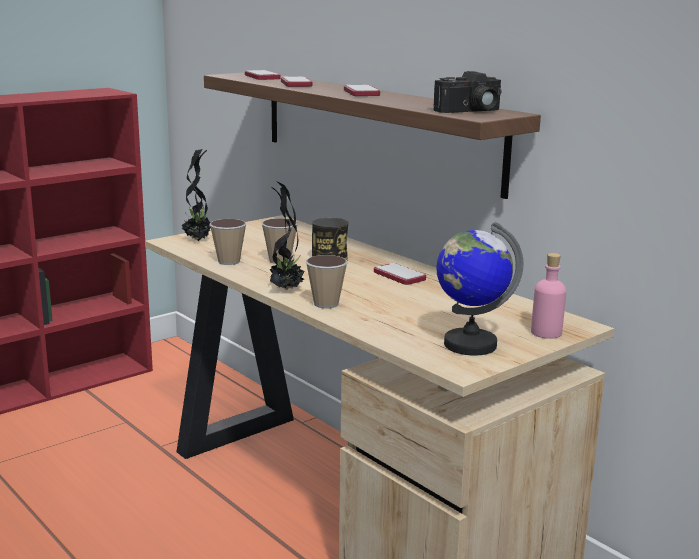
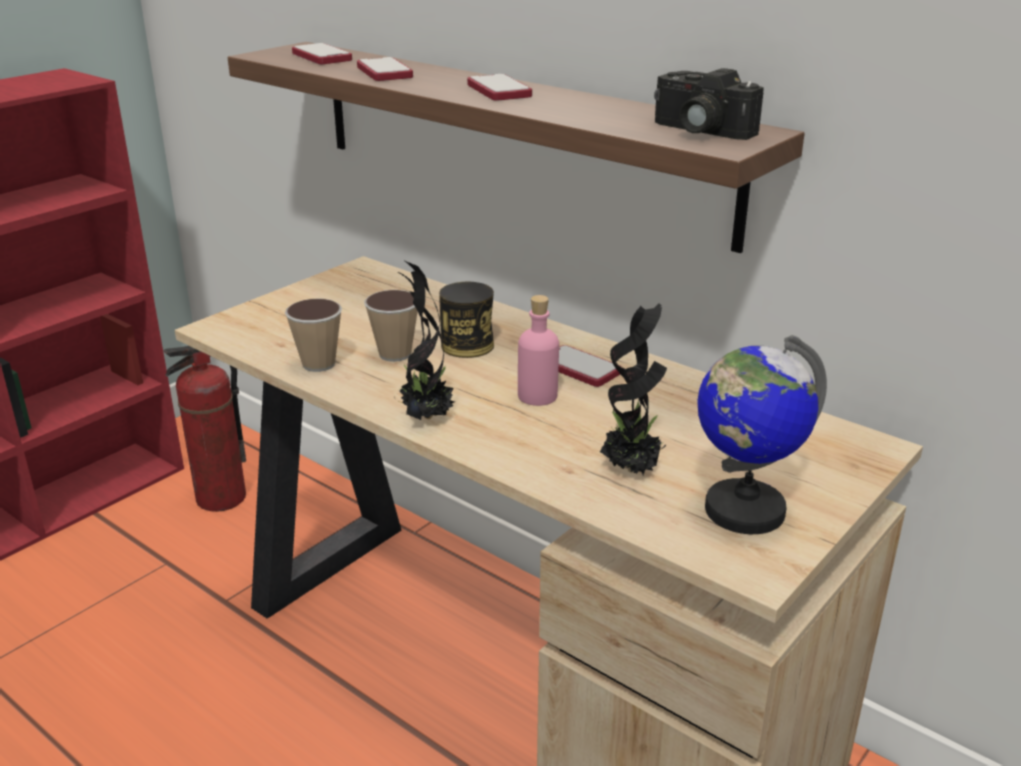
camera: 10 degrees left, 10 degrees up
potted plant [182,149,211,241] -> potted plant moved to [600,303,667,475]
cup [306,255,348,309] -> none
camera [434,71,501,113] -> camera turned 75 degrees clockwise [654,68,764,140]
pink bottle [531,253,566,339] -> pink bottle moved to [518,295,559,406]
none -> fire extinguisher [164,346,246,512]

